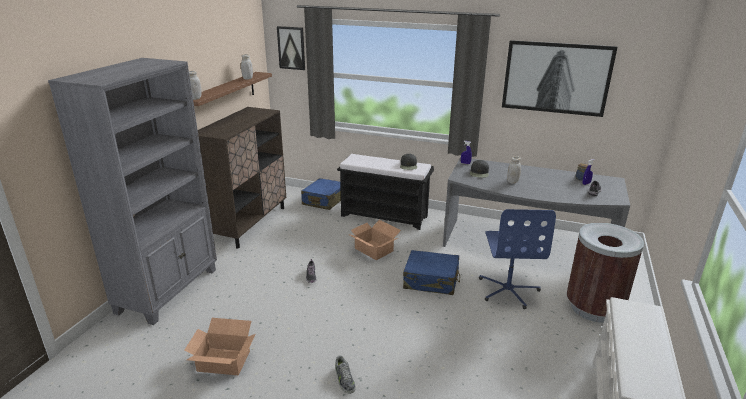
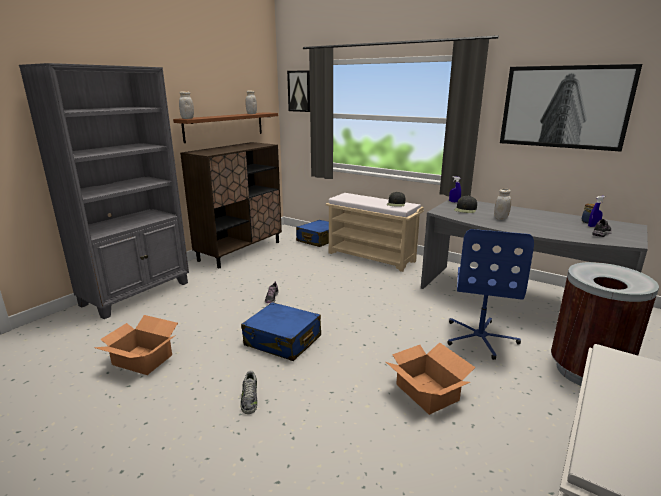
camera: 15 degrees right, 5 degrees down
black bench [337,154,434,230] -> beige bench [326,193,424,272]
cardboard box [348,220,401,260] -> cardboard box moved to [386,342,476,415]
blue suitcase [403,250,460,295] -> blue suitcase moved to [241,302,321,361]

